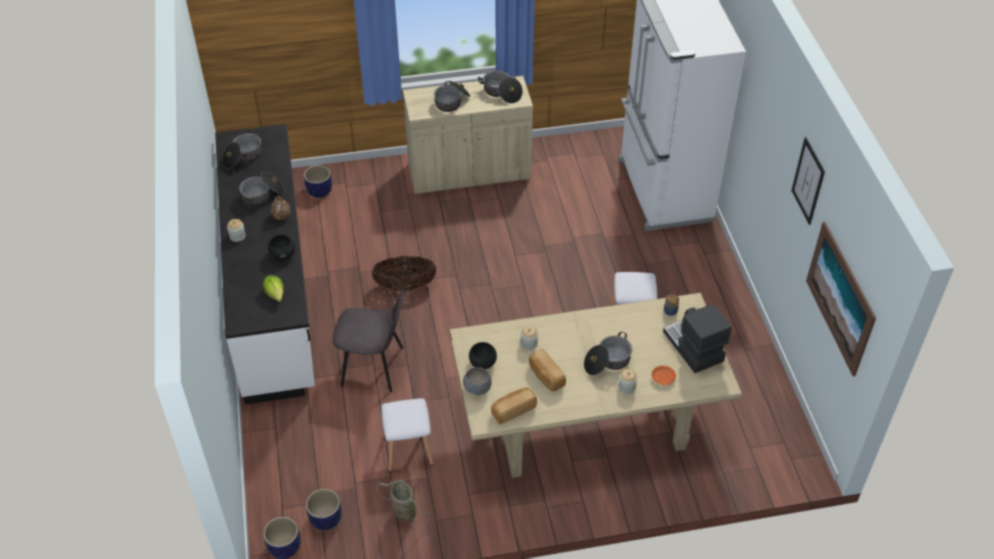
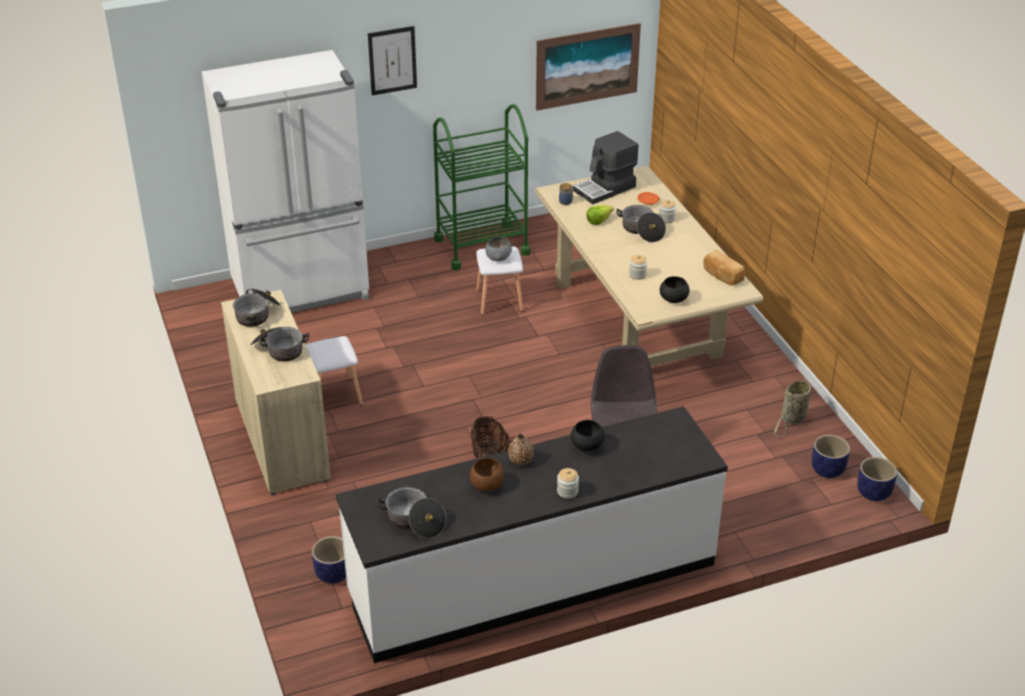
camera: 100 degrees left, 10 degrees down
cooking pot [239,172,284,206] -> brown bowl [470,458,504,492]
lettuce [263,275,283,302] -> lettuce moved to [586,205,614,225]
white stool [381,398,434,471] -> white stool moved to [305,336,363,405]
grey bowl [463,367,492,395] -> grey bowl moved to [485,237,512,261]
bread [529,349,566,391] -> none
picture [791,137,825,225] -> picture moved to [368,26,417,95]
none -> green cart [433,104,530,270]

